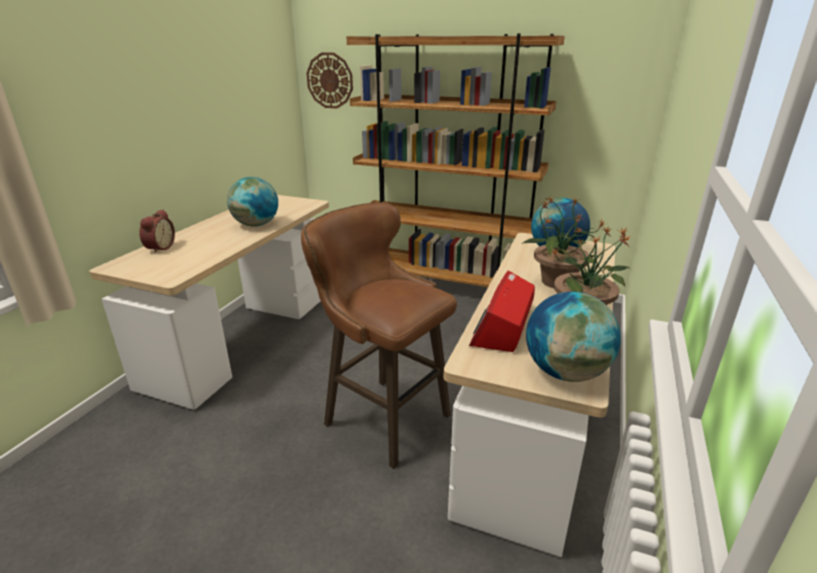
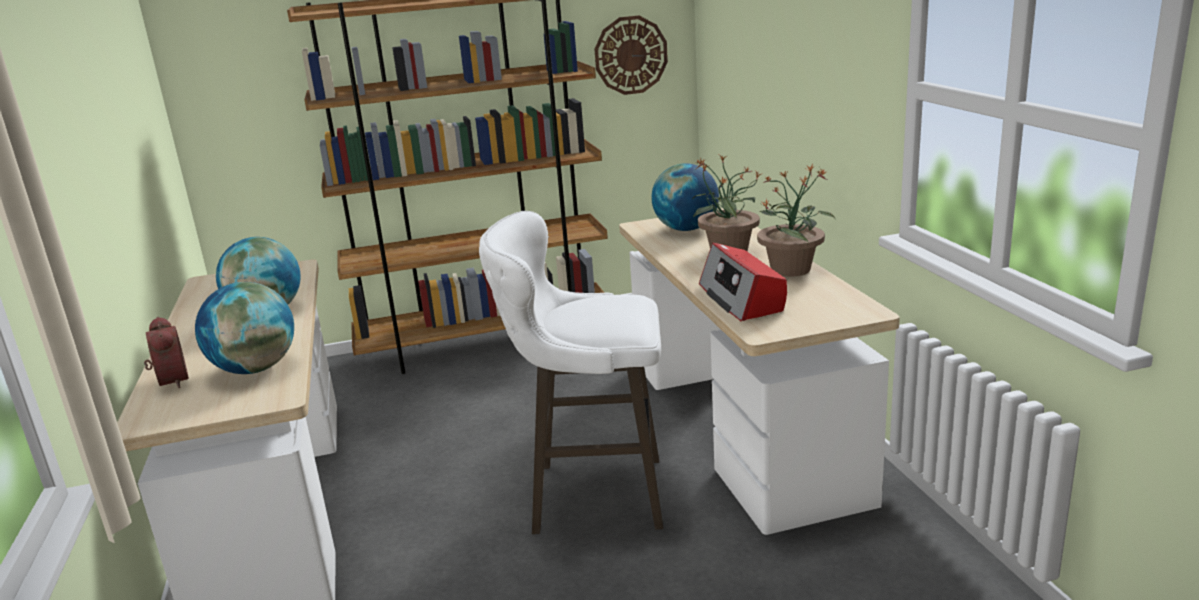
camera: 35 degrees left, 5 degrees down
brown stool [301,202,457,469] -> white stool [479,211,663,534]
wall clock [306,53,353,108] -> wall clock moved to [594,15,668,95]
globe [526,291,621,382] -> globe moved to [195,282,294,374]

